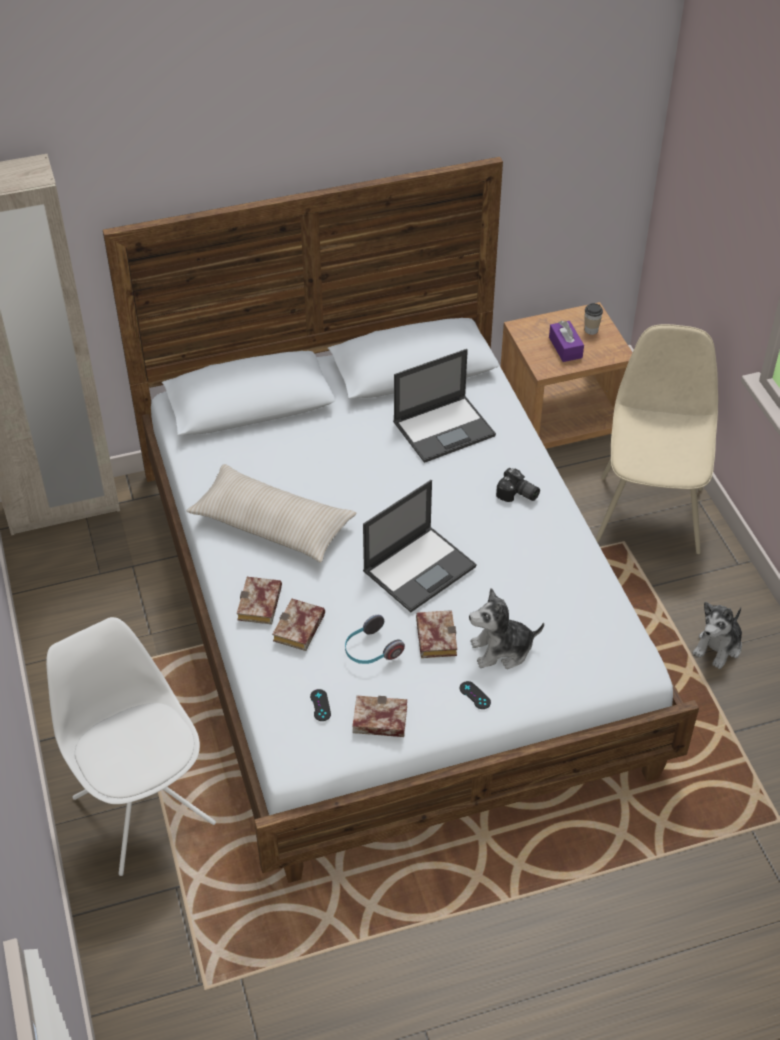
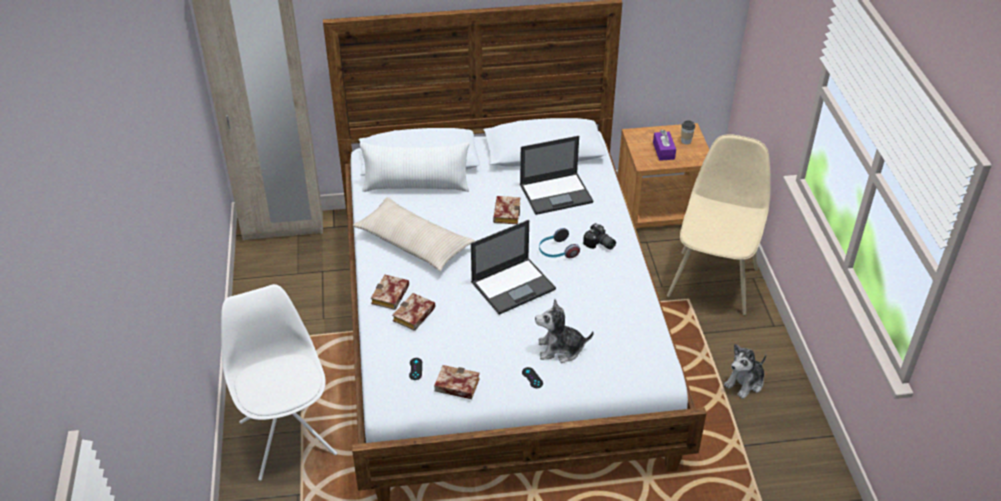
camera: 10 degrees right, 5 degrees down
headphones [345,615,405,664] -> headphones moved to [539,228,580,258]
book [416,610,457,658] -> book moved to [493,196,520,224]
none -> white pillow [360,142,469,192]

